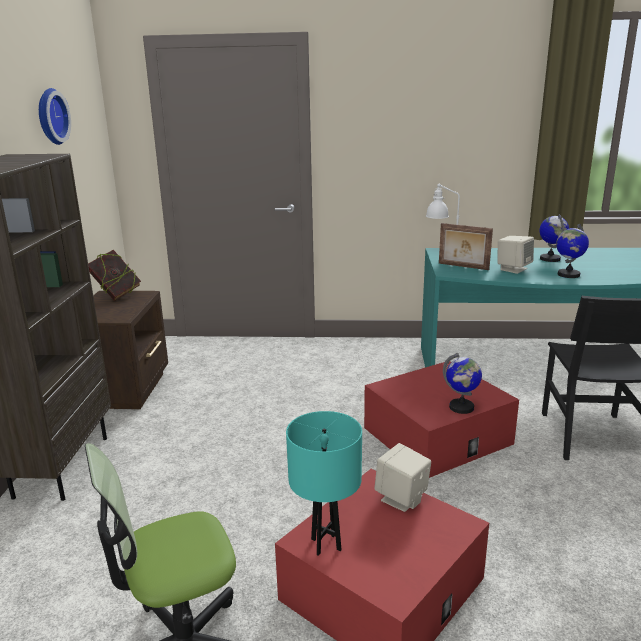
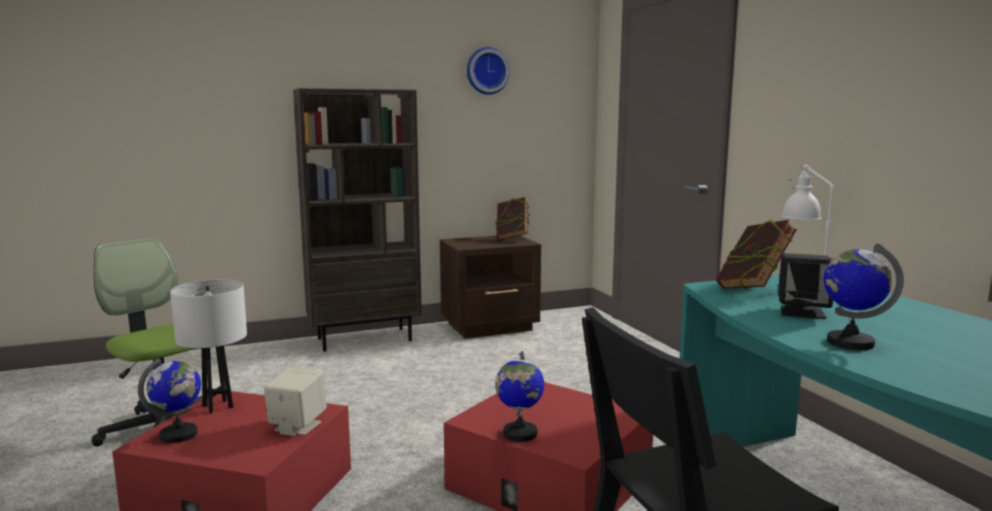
camera: 65 degrees right, 10 degrees down
turquoise table lamp [286,411,362,556] -> white table lamp [170,280,247,414]
picture frame [439,223,493,270] -> book [715,219,797,290]
beige speaker [497,236,534,274] -> black speaker [778,253,833,319]
globe [539,214,569,262] -> globe moved to [138,358,201,443]

